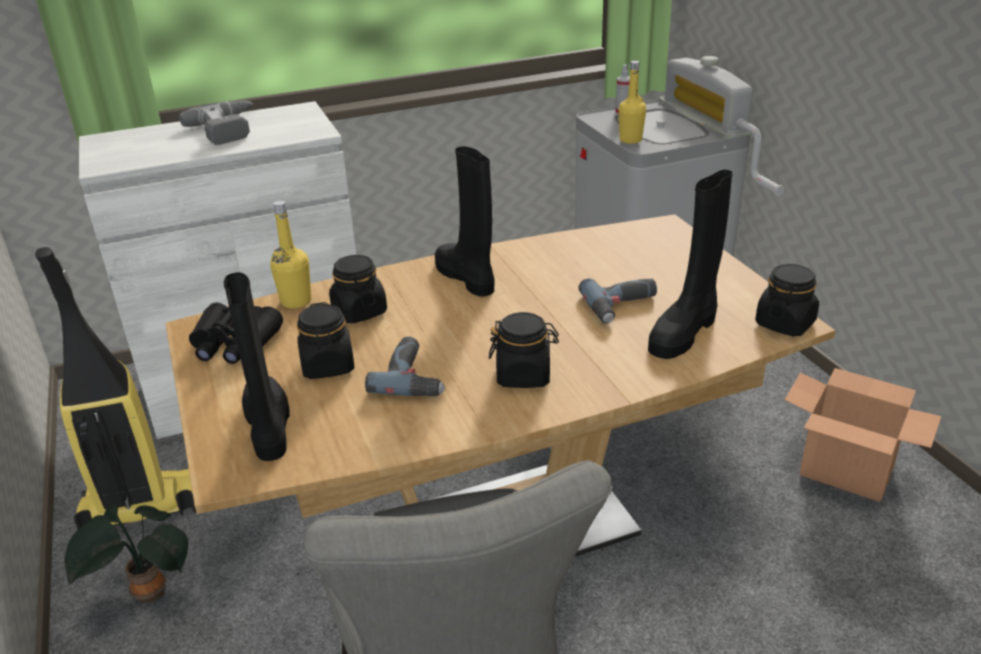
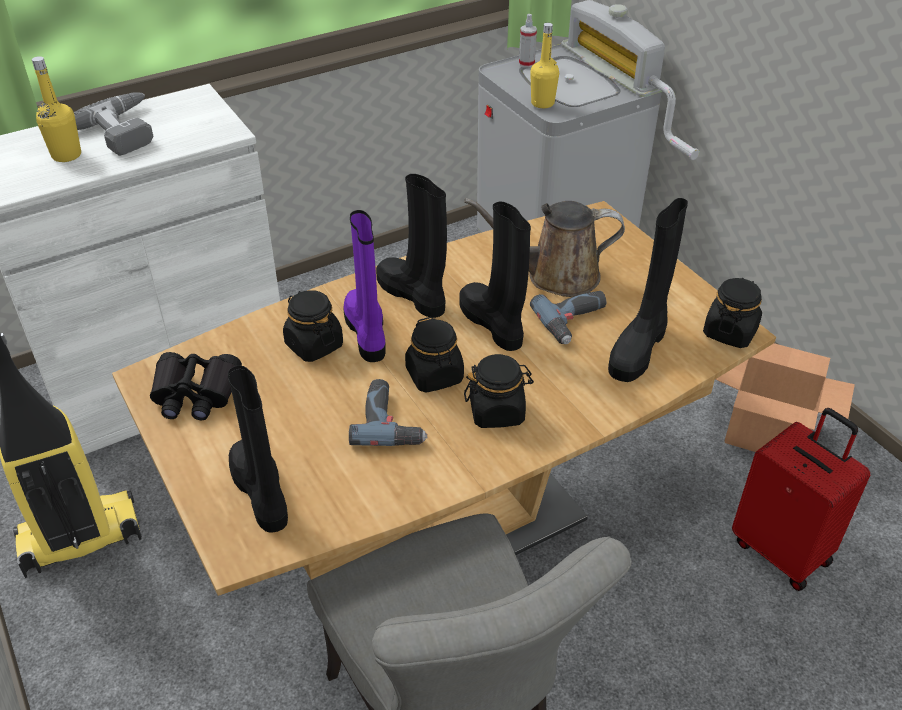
camera: 10 degrees left, 10 degrees up
potted plant [64,502,188,603] -> none
yellow bottle [270,201,311,308] -> yellow bottle moved to [32,56,81,162]
black jar [297,302,355,379] -> black jar moved to [405,317,464,393]
none -> purple boot [343,210,386,362]
none -> black boot [459,201,531,351]
none -> brown watering can [464,198,625,297]
none -> red suitcase [732,408,870,591]

